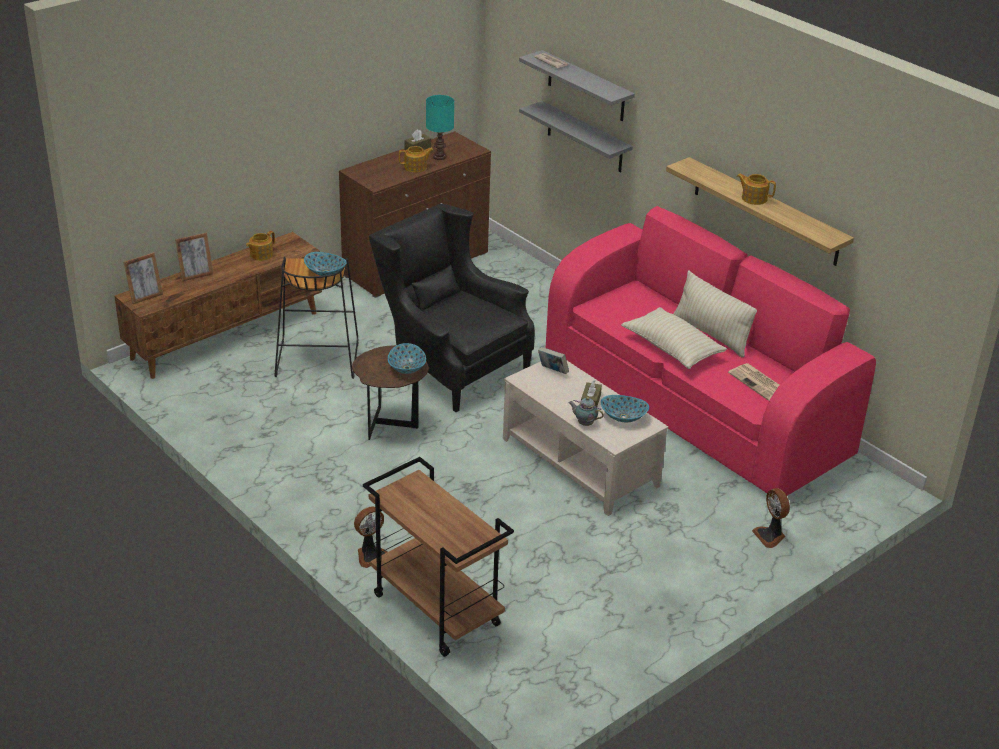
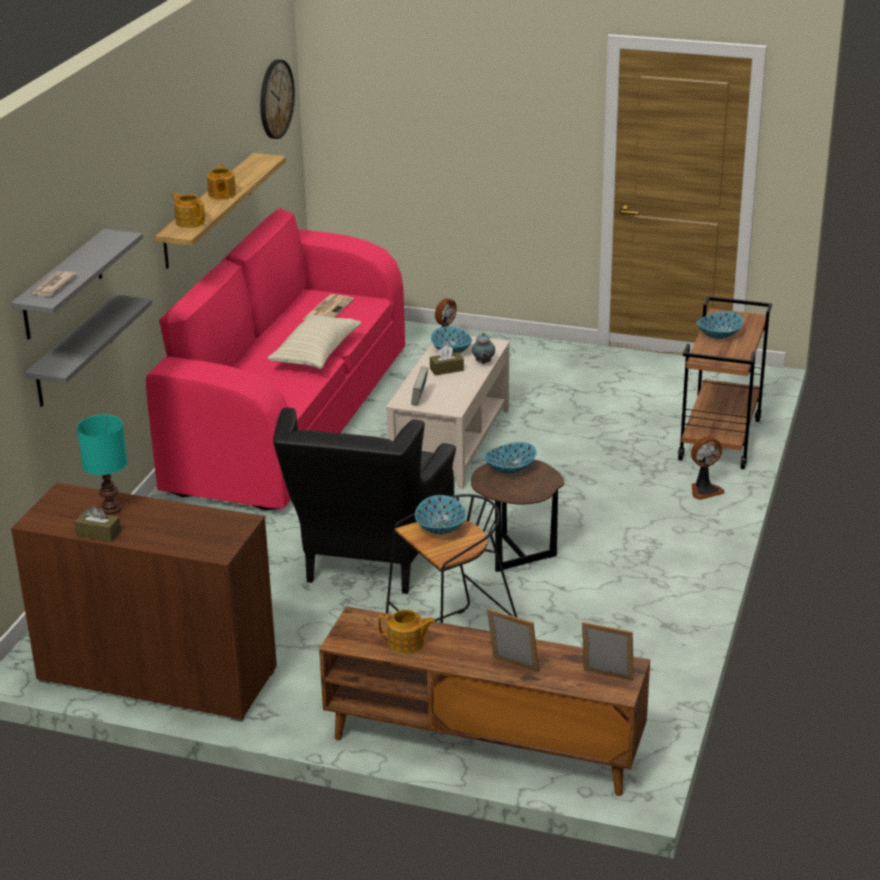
camera: 120 degrees left, 5 degrees down
fan [354,507,387,568] -> fan turned 135 degrees clockwise [691,436,725,500]
teapot [399,146,433,173] -> teapot moved to [172,193,205,228]
beige pillow [673,271,757,357] -> none
none -> wall clock [260,59,295,139]
none -> bowl [697,311,743,339]

